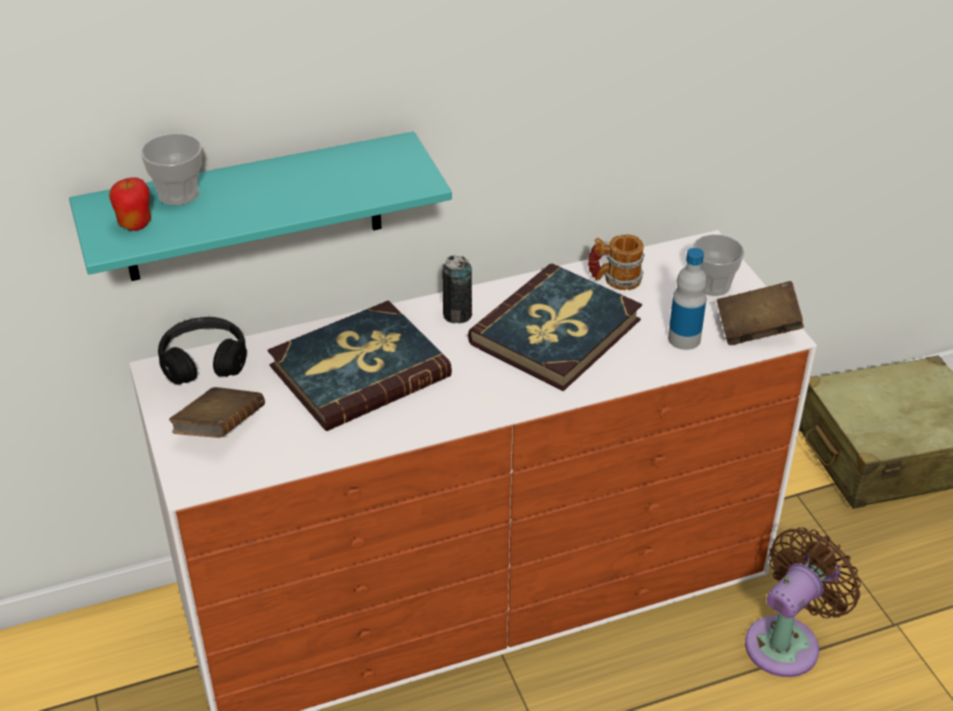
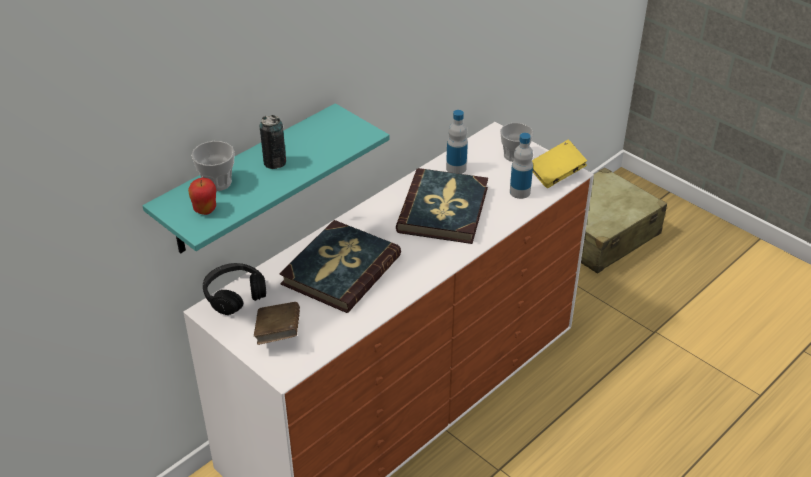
camera: 25 degrees left, 0 degrees up
can [442,255,472,323] -> can moved to [260,115,286,169]
mug [588,234,645,290] -> bottle [446,110,468,174]
brown book [717,281,804,345] -> yellow book [532,140,587,188]
brown fan [745,527,861,677] -> none

